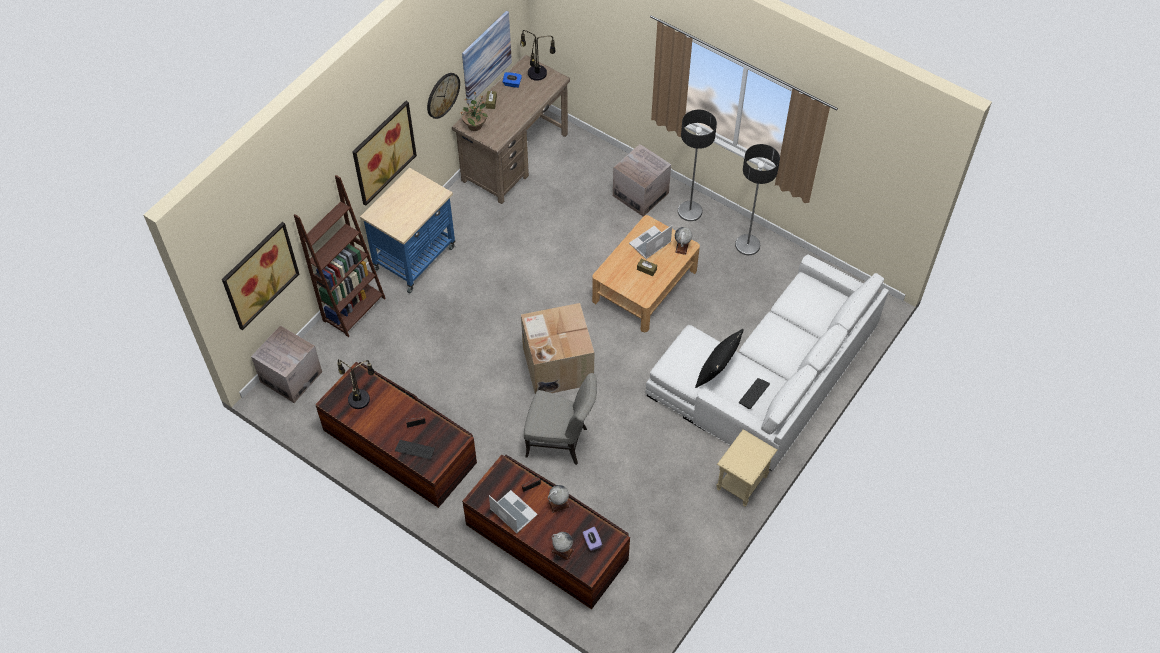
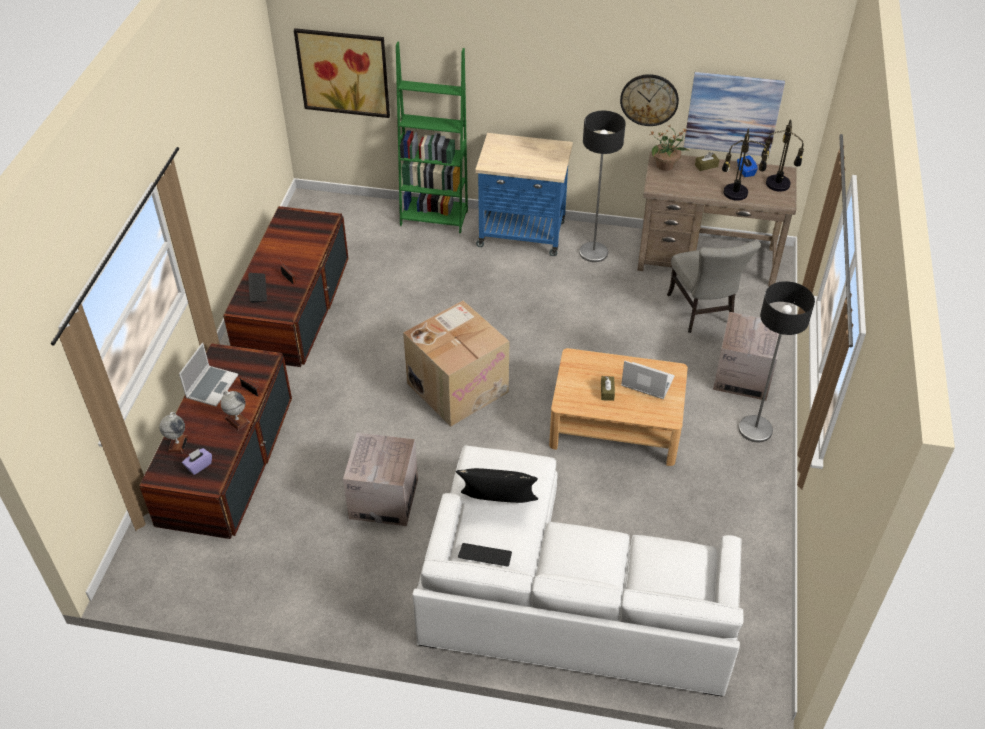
camera: 65 degrees right, 10 degrees down
cardboard box [251,325,322,403] -> cardboard box moved to [343,433,418,526]
brown bookcase [294,175,386,337] -> green bookcase [396,41,468,233]
table lamp [337,359,374,409] -> table lamp moved to [722,128,768,201]
picture [352,101,417,206] -> none
grey chair [524,373,597,465] -> grey chair moved to [667,240,761,333]
globe [675,227,692,255] -> none
beige side table [716,429,777,507] -> none
floor lamp [735,144,780,255] -> floor lamp moved to [579,111,626,262]

